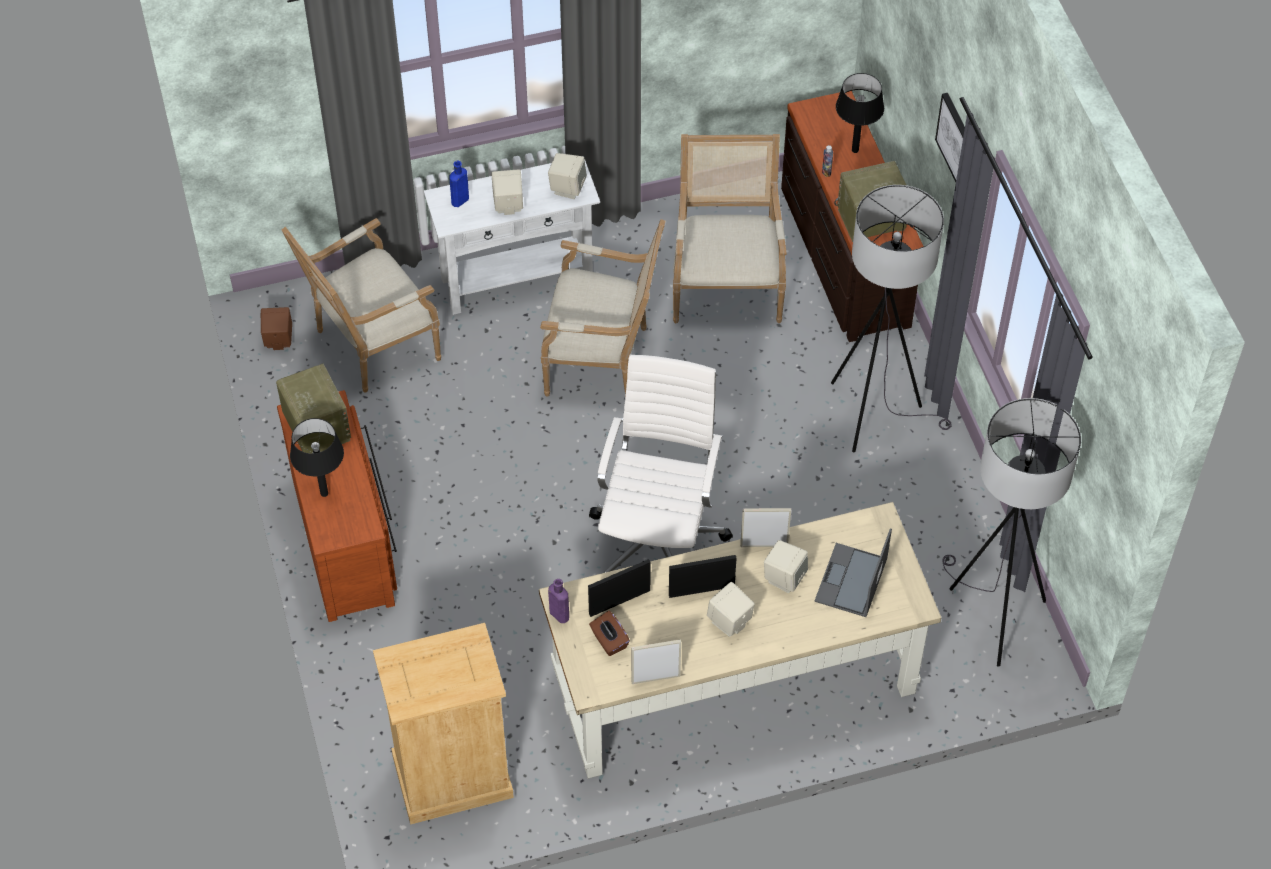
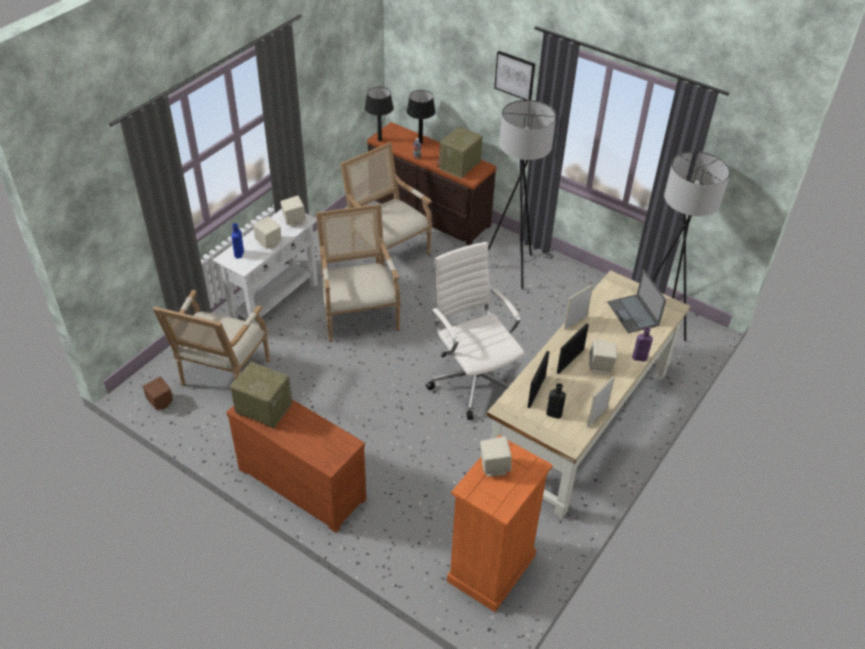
camera: 40 degrees left, 10 degrees down
black table lamp [290,418,344,497] -> black table lamp moved to [365,87,394,141]
beige dresser [373,623,514,825] -> orange dresser [447,435,553,612]
armchair [540,219,665,397] -> armchair turned 75 degrees counterclockwise [316,204,401,342]
purple bottle [548,579,569,623] -> purple bottle moved to [632,327,653,361]
brown tissue box [589,611,630,656] -> black bottle [546,383,566,419]
beige speaker [764,540,808,593] -> beige speaker moved to [480,436,512,477]

